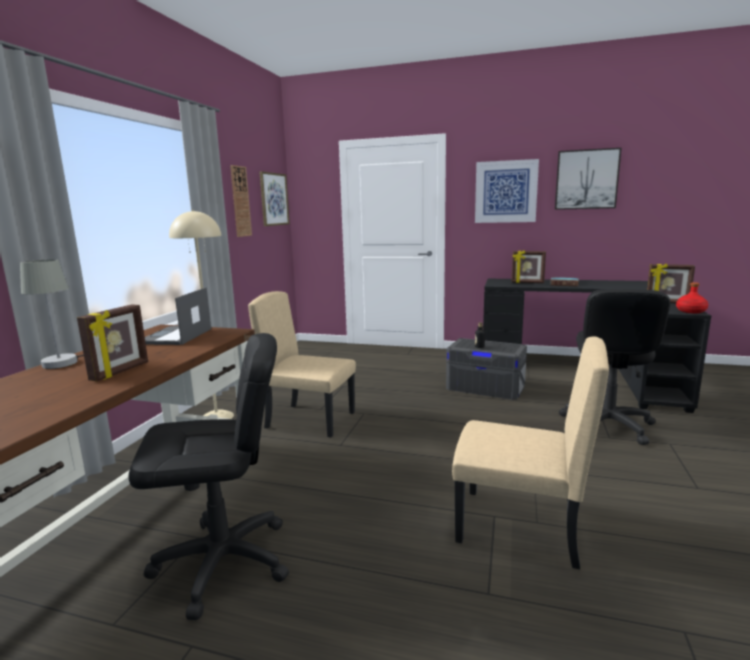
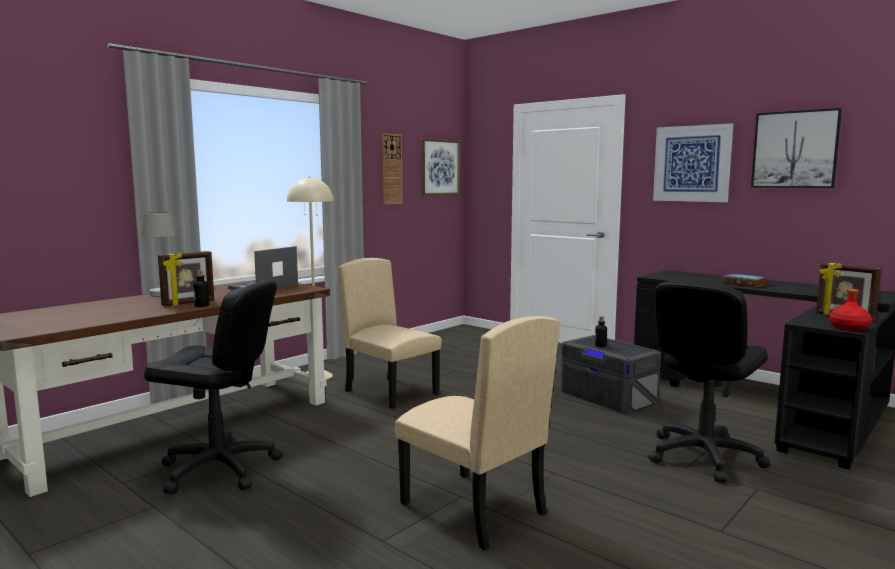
camera: 25 degrees right, 5 degrees down
picture frame [511,250,546,283] -> none
none -> bottle [193,270,209,307]

